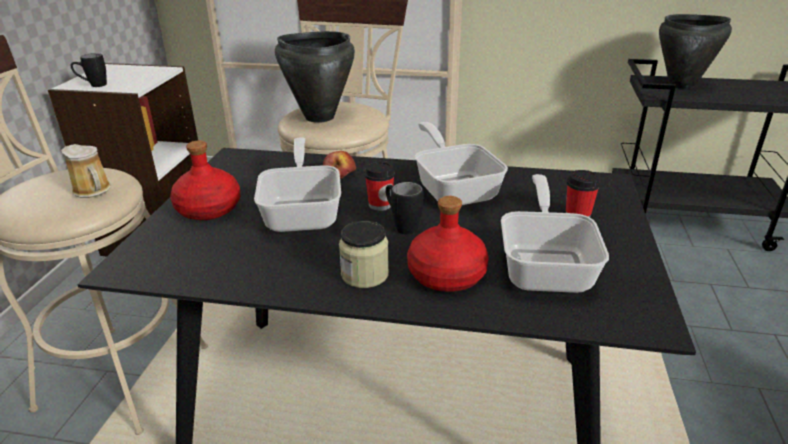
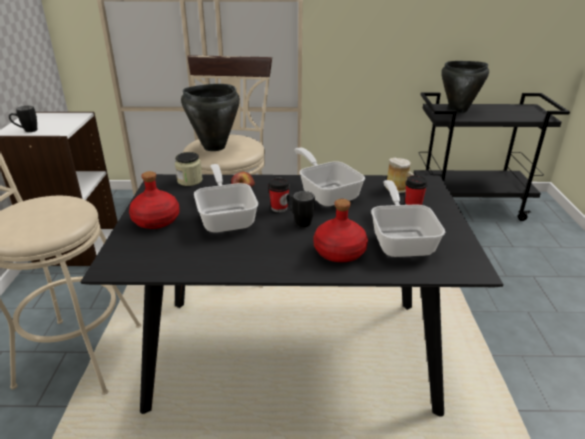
camera: 10 degrees left, 0 degrees up
mug [61,144,111,198] -> mug moved to [386,158,414,193]
jar [339,221,389,288] -> jar moved to [175,152,202,186]

